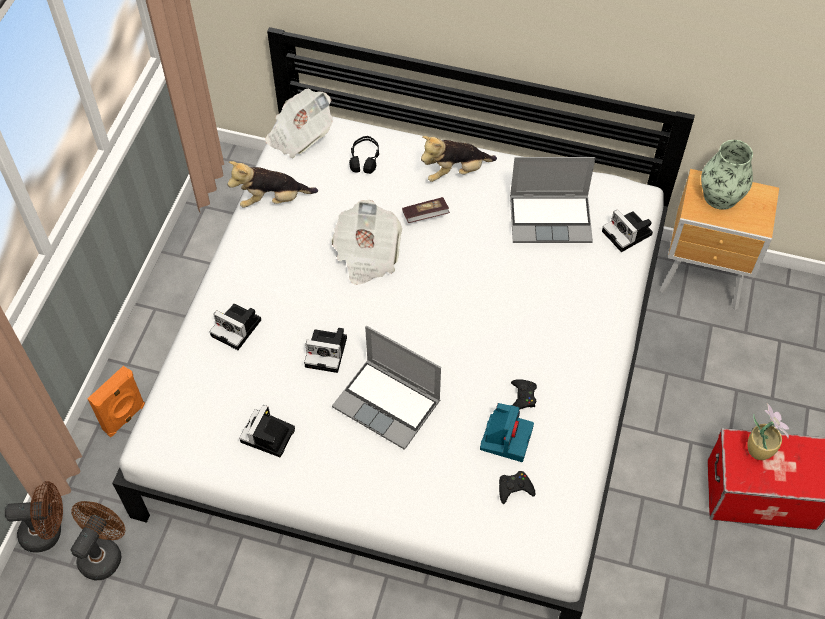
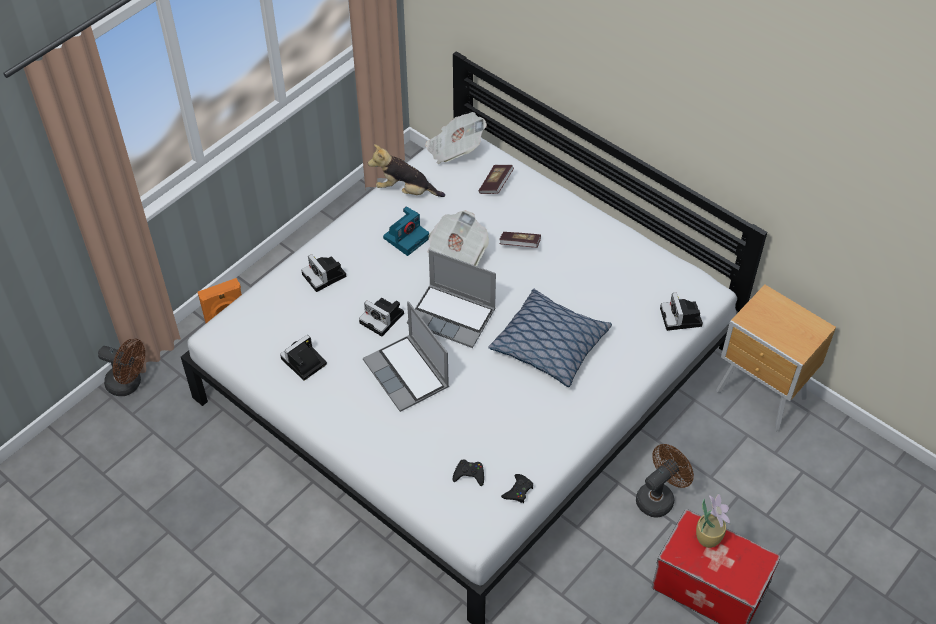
camera: 25 degrees right, 5 degrees down
brown fan [71,501,125,580] -> brown fan moved to [636,444,694,517]
black headphones [349,136,379,174] -> book [479,165,514,194]
plush toy [421,136,497,182] -> none
camera [480,403,534,462] -> camera moved to [383,206,429,256]
laptop [510,157,595,243] -> laptop moved to [407,249,496,348]
black game controller [511,379,537,409] -> black game controller moved to [501,474,533,503]
vase [701,140,753,210] -> none
none -> pillow [489,288,612,387]

